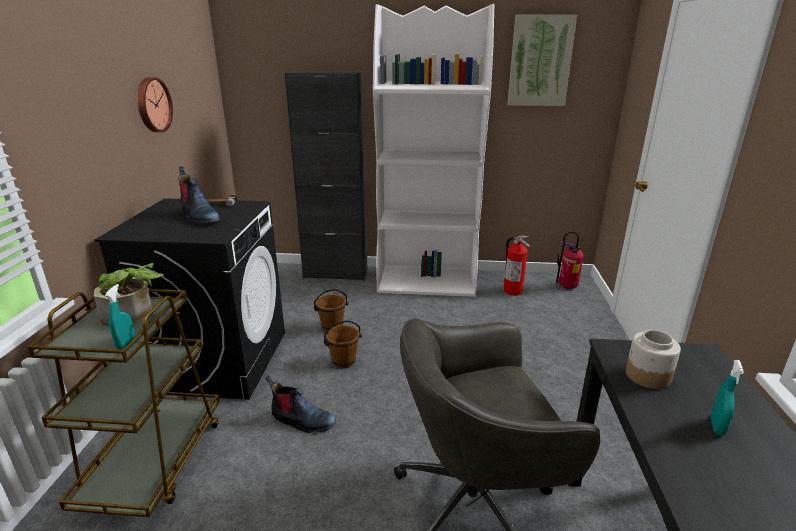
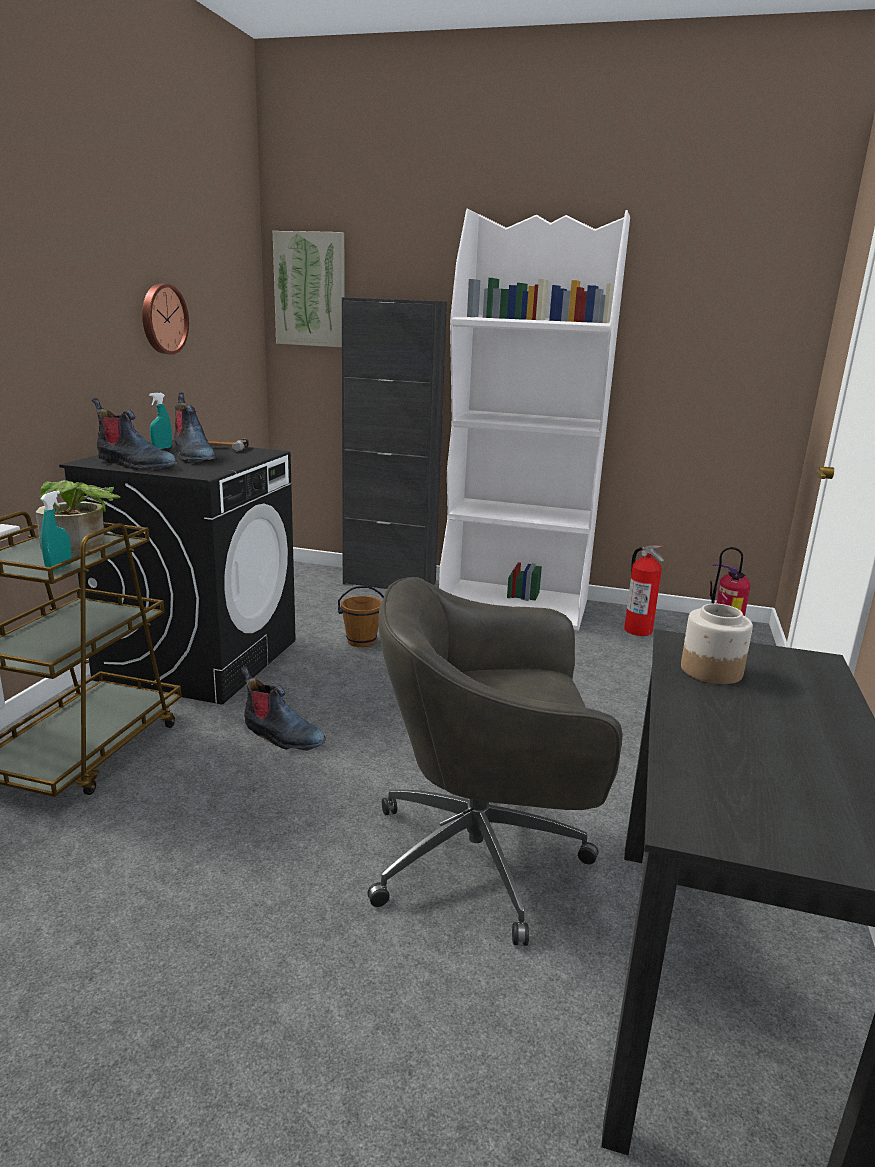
camera: 10 degrees right, 5 degrees down
brown bucket [324,320,362,369] -> none
picture [507,15,577,106] -> picture moved to [273,231,344,347]
turquoise spray bottle [711,360,744,436] -> turquoise spray bottle moved to [149,393,172,449]
none -> boot [92,398,177,470]

